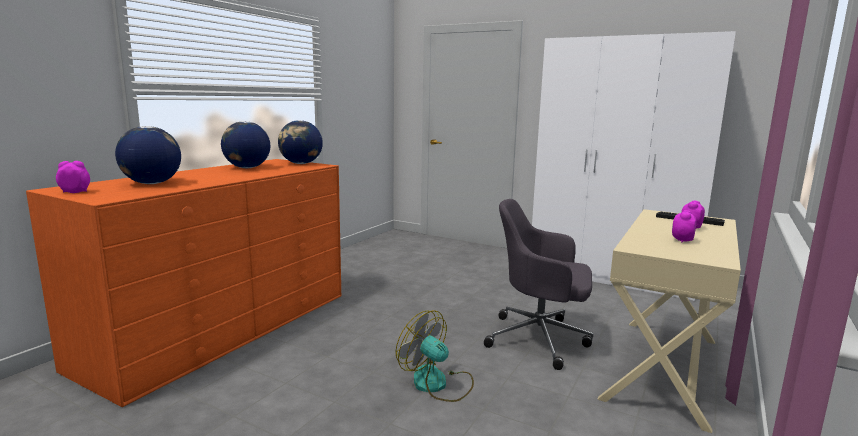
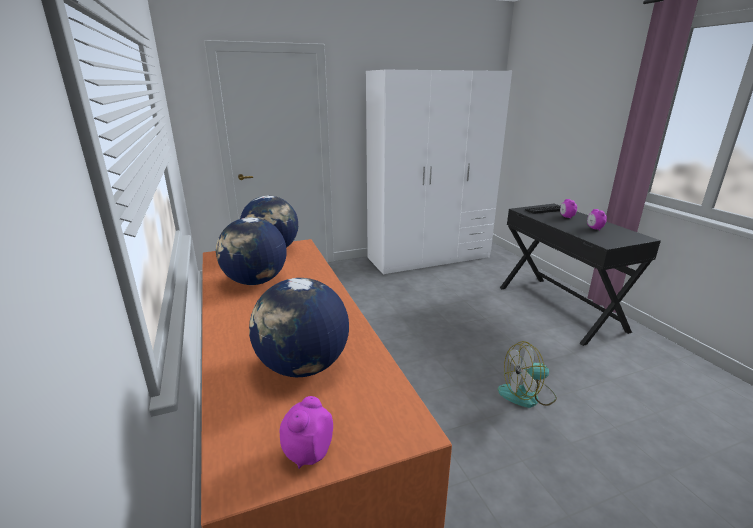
camera: 50 degrees left, 10 degrees up
grey office chair [484,199,593,370] -> none
beige desk [597,209,741,433] -> black desk [500,204,661,346]

